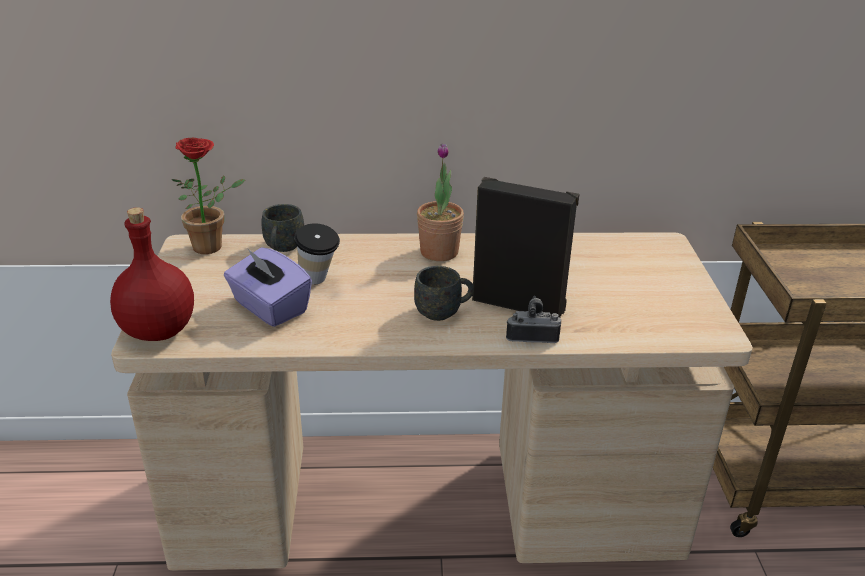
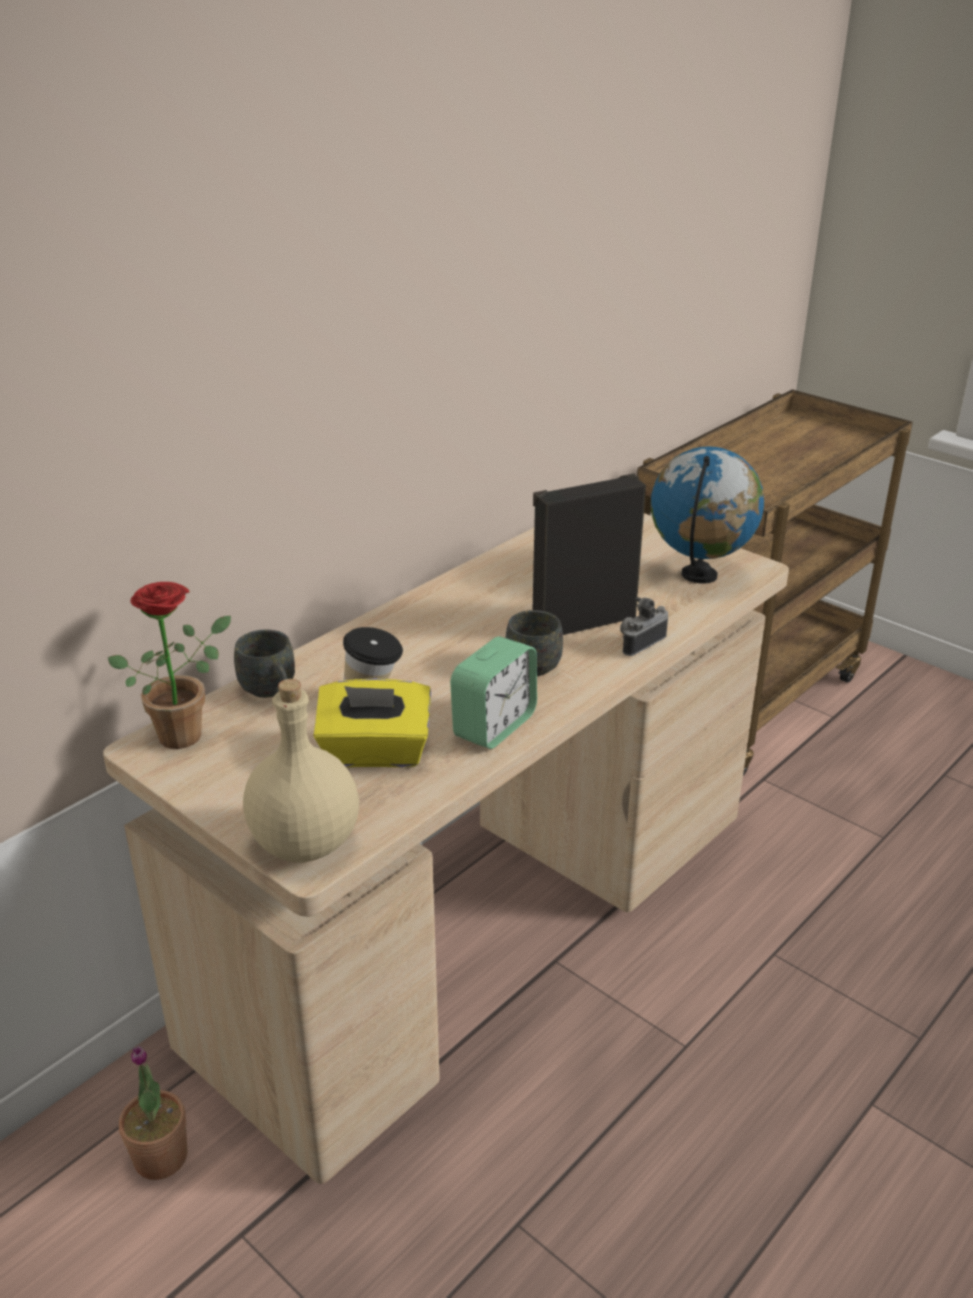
camera: 45 degrees left, 0 degrees up
red bottle [110,207,194,341] -> beige bottle [243,679,359,863]
purple tissue box [224,247,312,327] -> yellow tissue box [314,678,431,767]
potted plant [417,144,464,261] -> potted plant moved to [119,1046,187,1180]
none -> alarm clock [450,636,537,749]
none -> globe [651,446,764,584]

